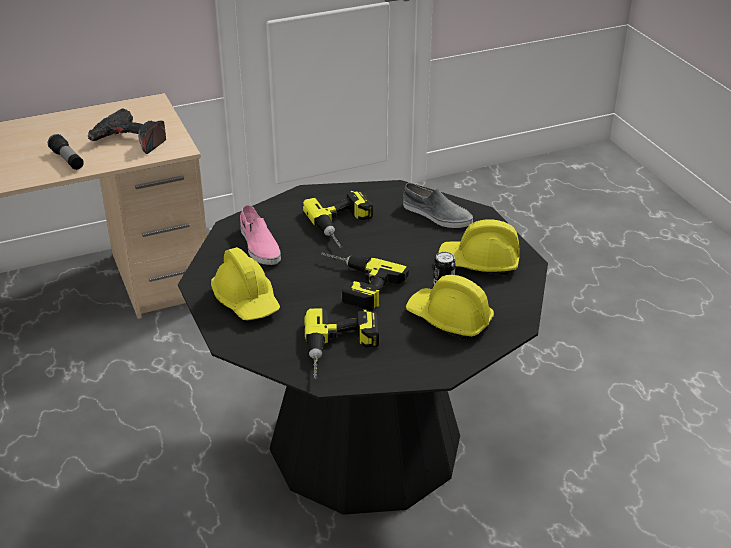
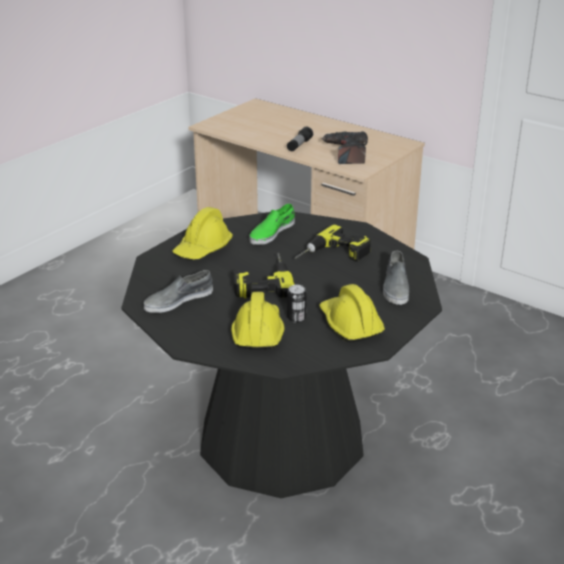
camera: 60 degrees right, 5 degrees down
pink shoe [240,205,281,265] -> green shoe [249,203,295,245]
power drill [304,308,379,379] -> grey shoe [143,270,213,313]

